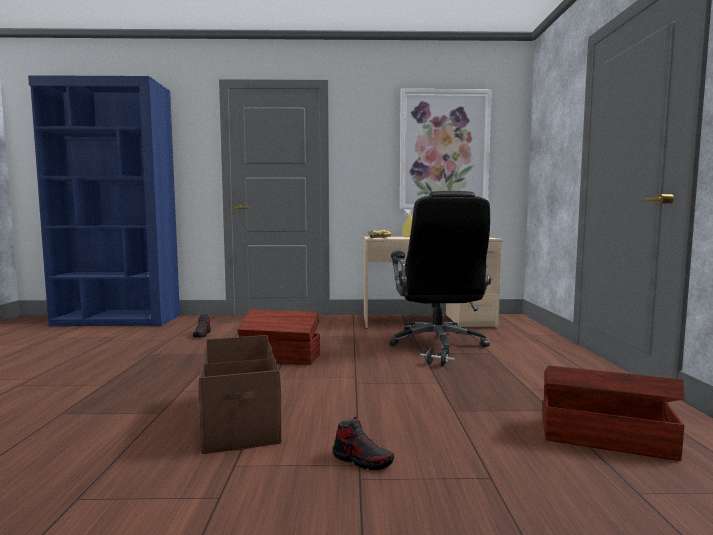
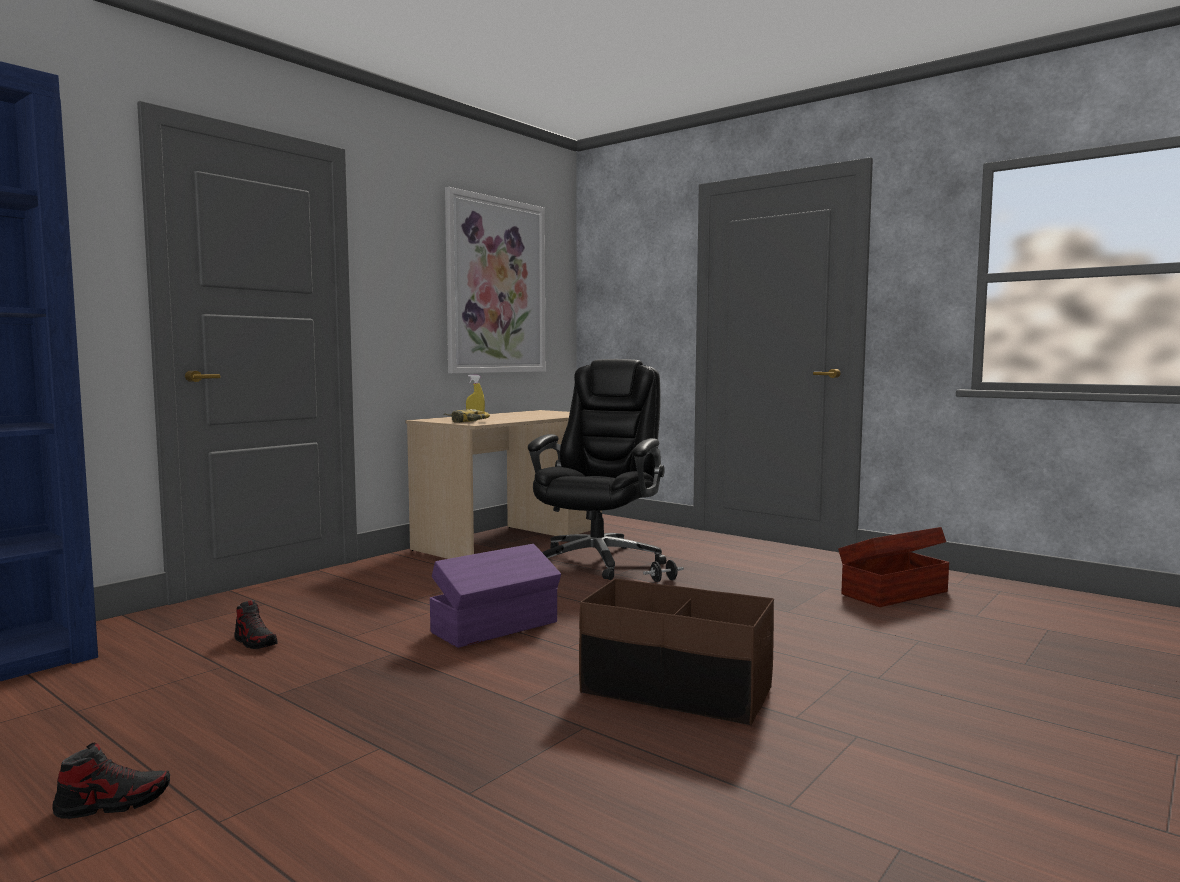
camera: 50 degrees left, 0 degrees up
brown storage box [237,309,320,365] -> purple storage box [430,544,561,648]
shoe [333,417,394,470] -> shoe moved to [52,743,170,819]
black office chair [389,191,491,355] -> black office chair turned 105 degrees counterclockwise [528,359,666,580]

